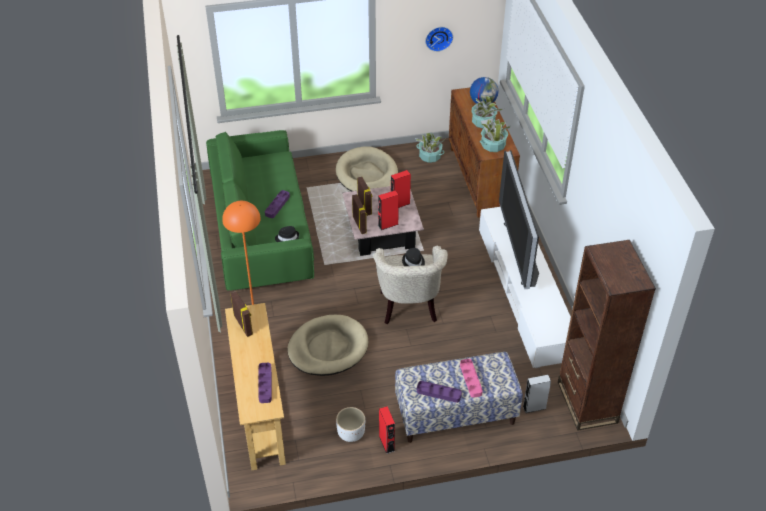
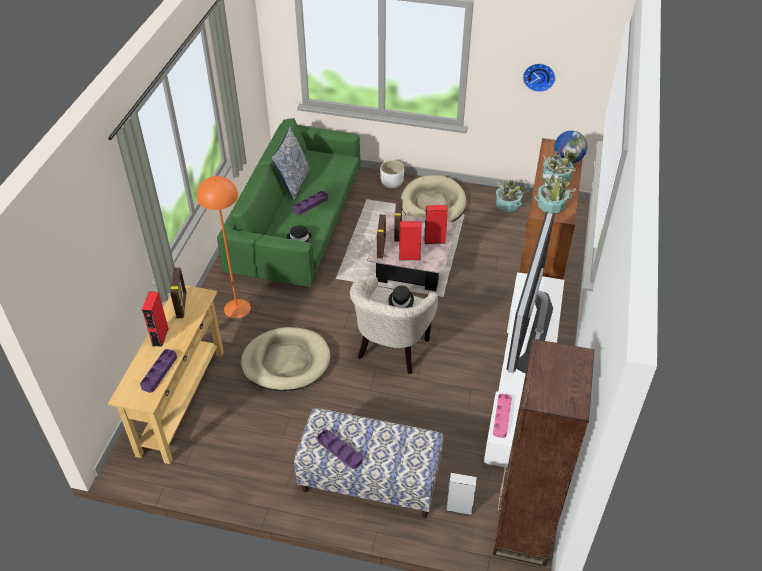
camera: 25 degrees right, 0 degrees up
white planter [336,407,365,442] -> white planter moved to [380,160,404,188]
red speaker [379,406,395,454] -> red speaker moved to [142,291,169,347]
pink tray [460,359,483,398] -> pink tray moved to [493,394,512,438]
none -> pillow [271,127,311,201]

